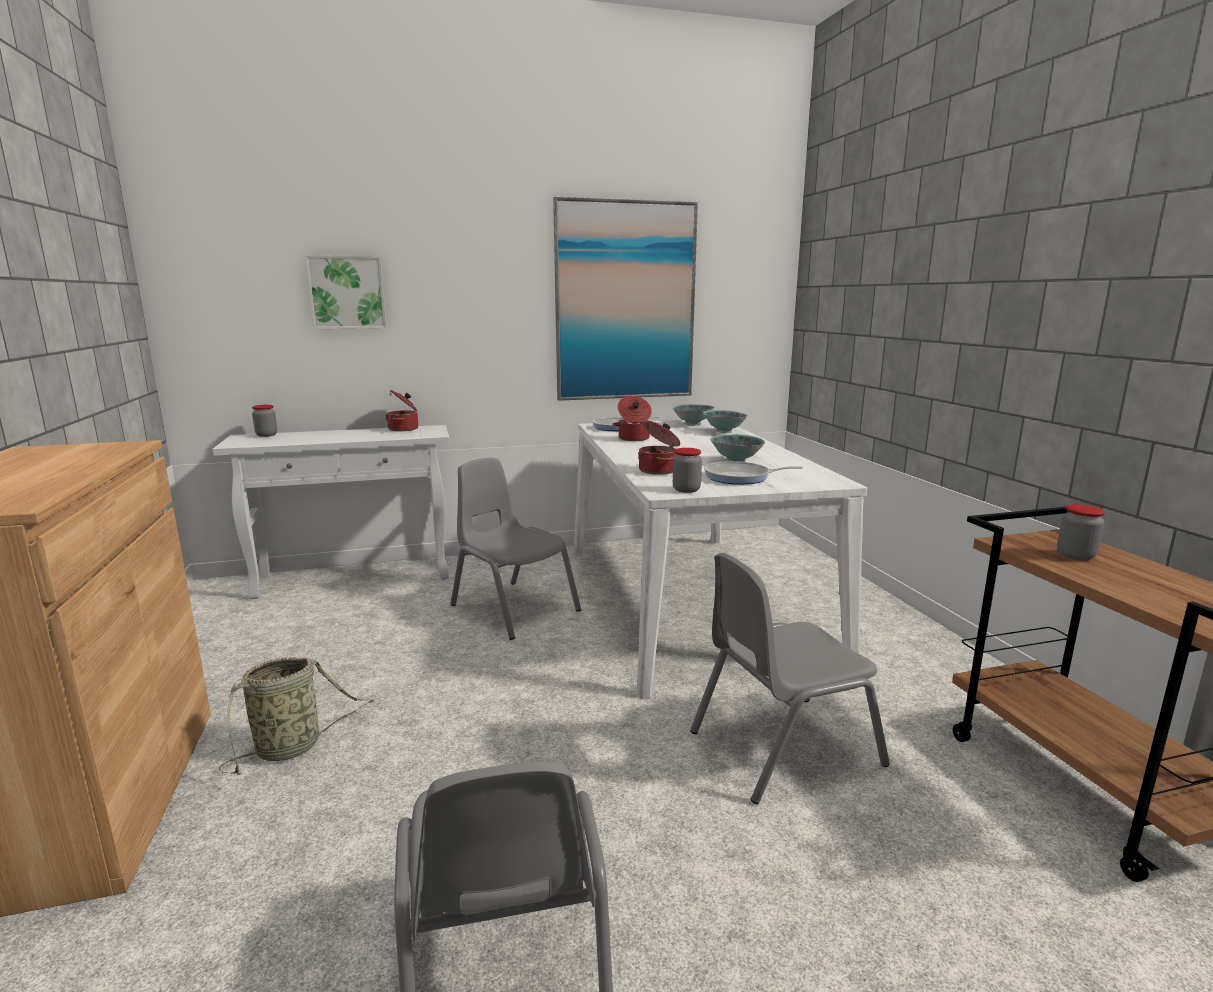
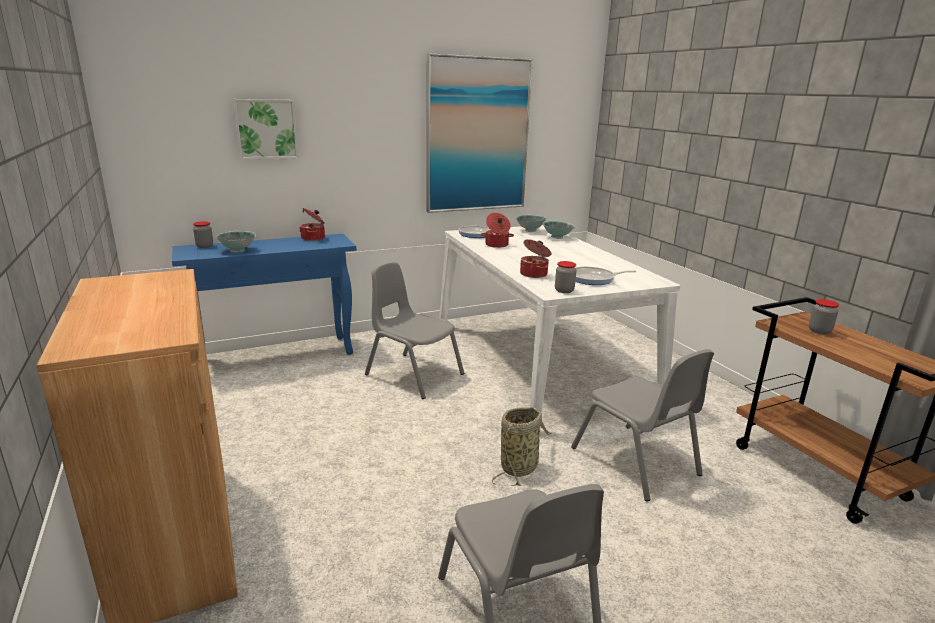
camera: 10 degrees left, 5 degrees up
white console table [212,425,450,599] -> blue console table [172,234,356,355]
basket [219,657,374,775] -> basket moved to [492,407,552,486]
grey chair [690,553,890,804] -> grey chair turned 90 degrees counterclockwise [571,349,714,501]
bowl [710,434,765,462] -> bowl moved to [216,231,256,252]

